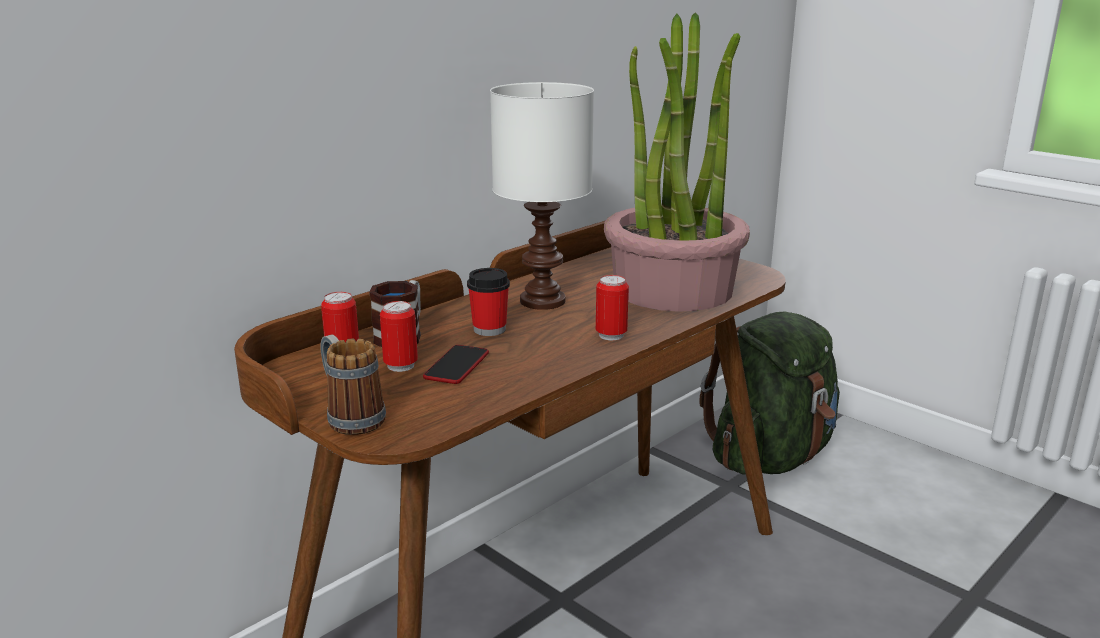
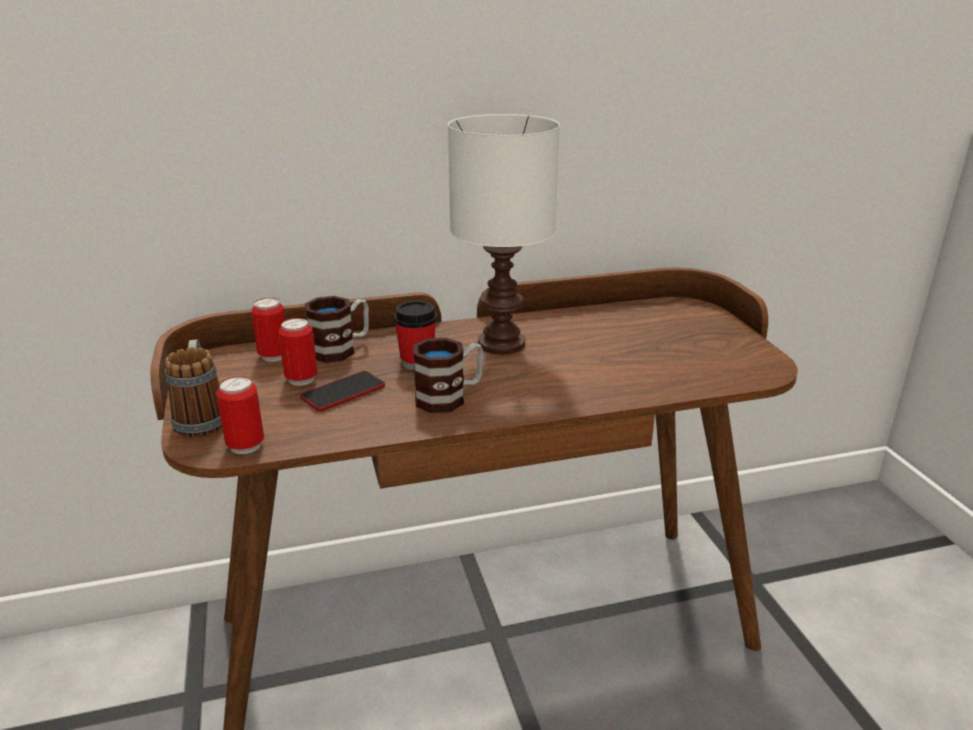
camera: 30 degrees right, 5 degrees up
can [596,275,629,340] -> can moved to [216,376,264,454]
potted plant [604,13,750,312] -> none
green backpack [699,311,840,475] -> none
none -> mug [413,338,484,413]

